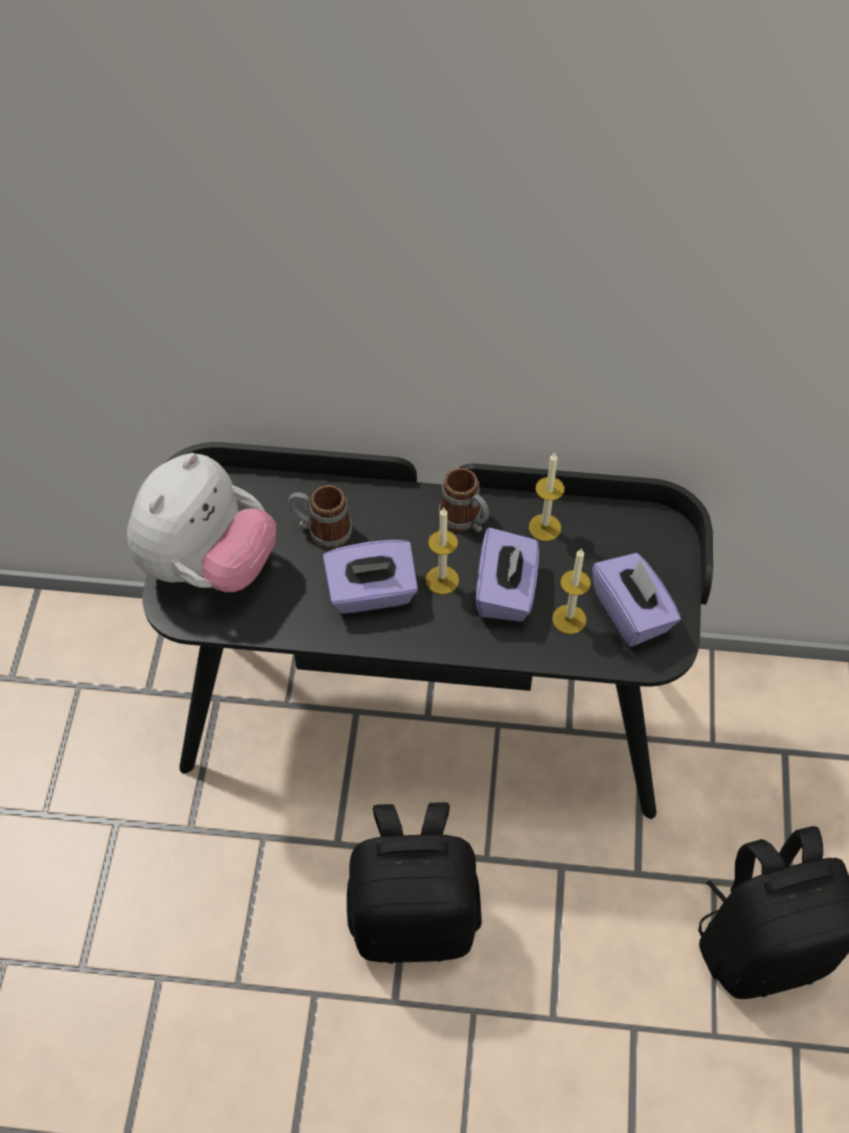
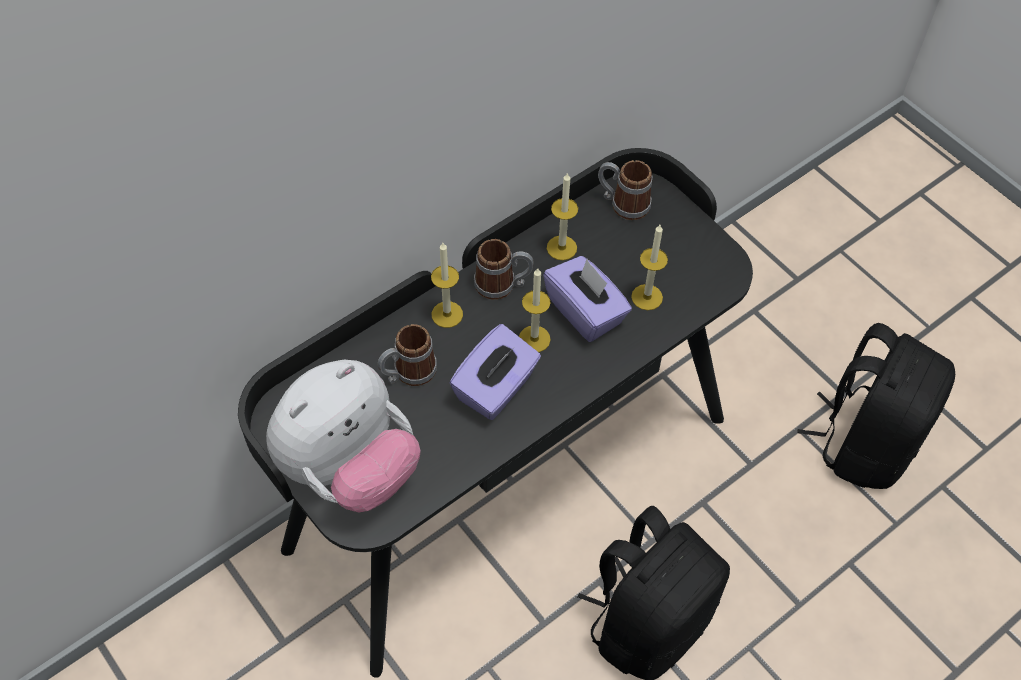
camera: 45 degrees left, 0 degrees up
plush toy [127,453,276,592] -> plush toy turned 60 degrees clockwise [266,360,421,512]
purple tissue box [592,553,681,647] -> none
none -> candle [431,243,463,328]
none -> mug [598,160,652,220]

